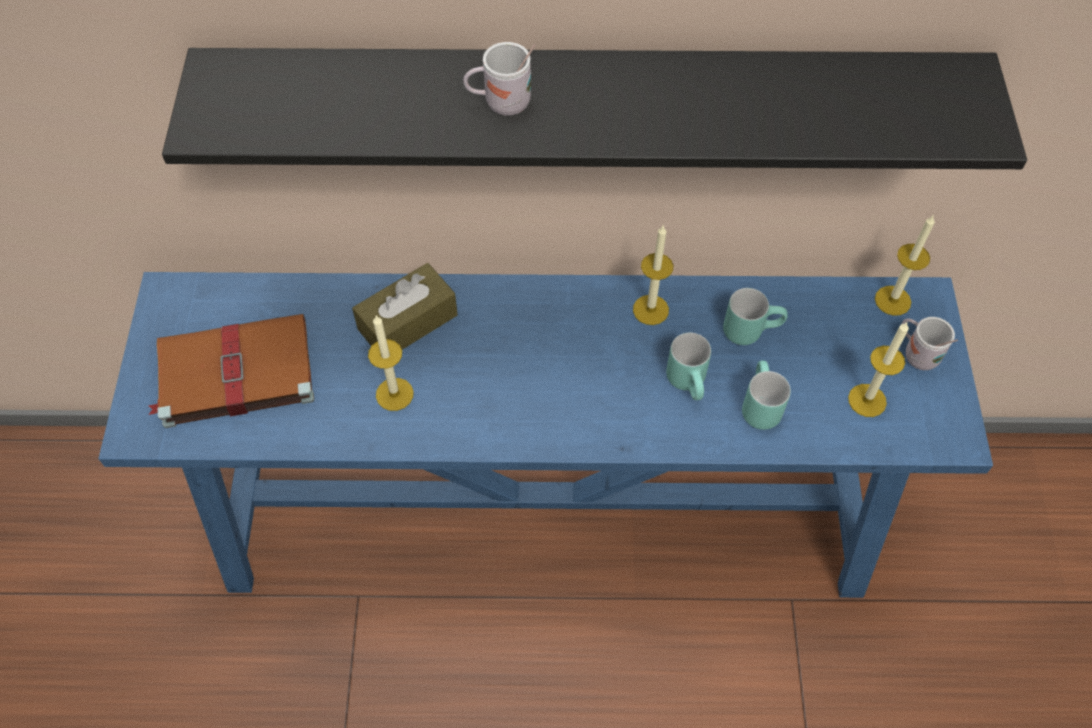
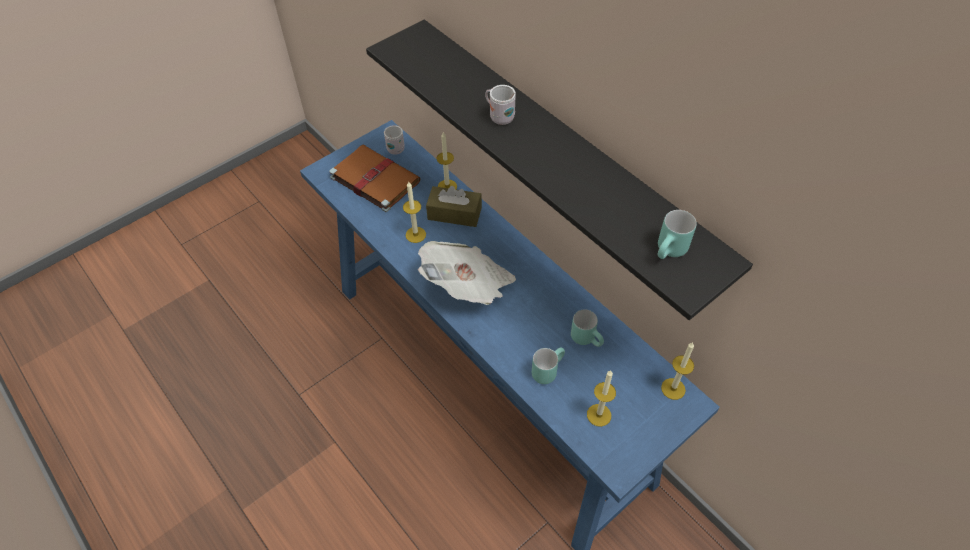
camera: 50 degrees right, 5 degrees down
candle [633,226,673,325] -> candle moved to [436,132,457,189]
turquoise mug [666,333,711,400] -> turquoise mug moved to [658,210,697,259]
white mug [902,317,958,370] -> white mug moved to [384,125,405,155]
none -> newspaper [418,241,516,305]

